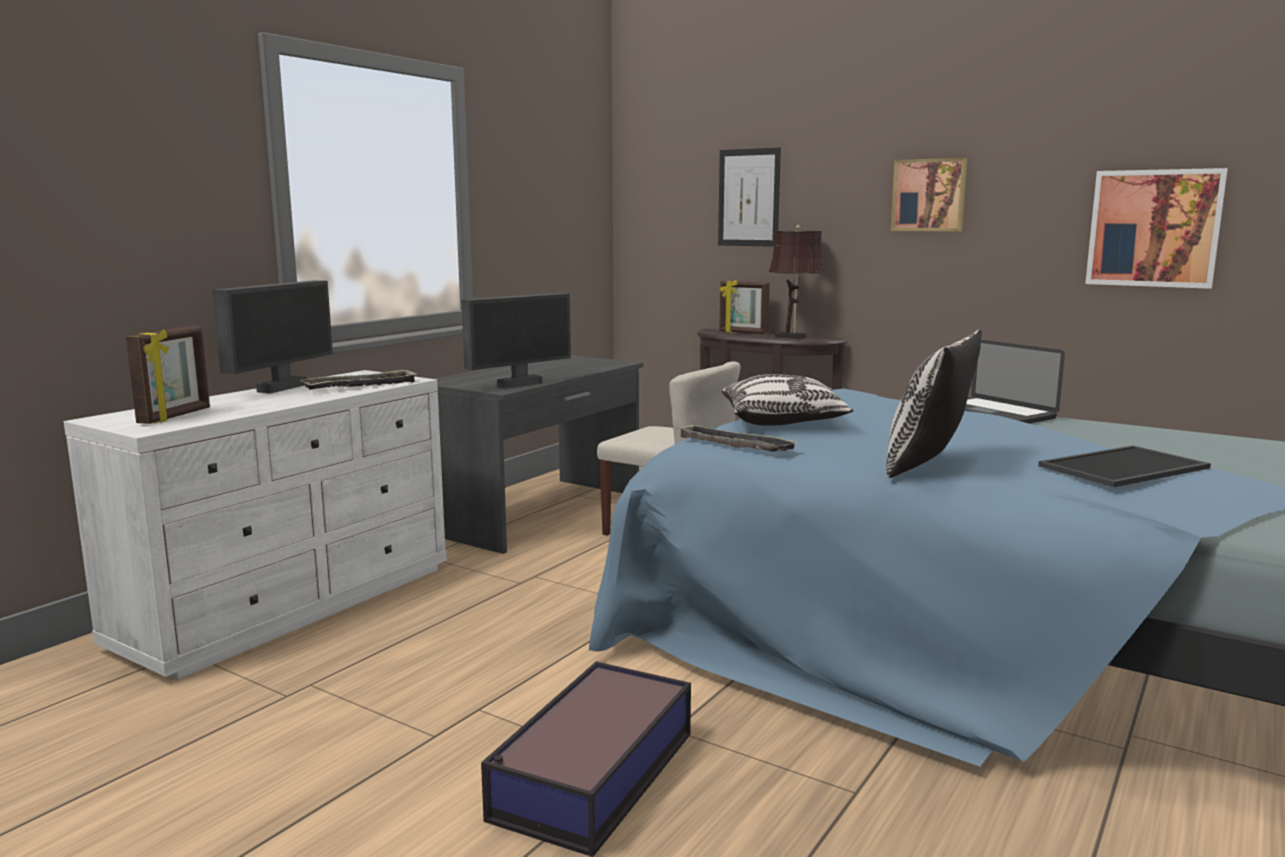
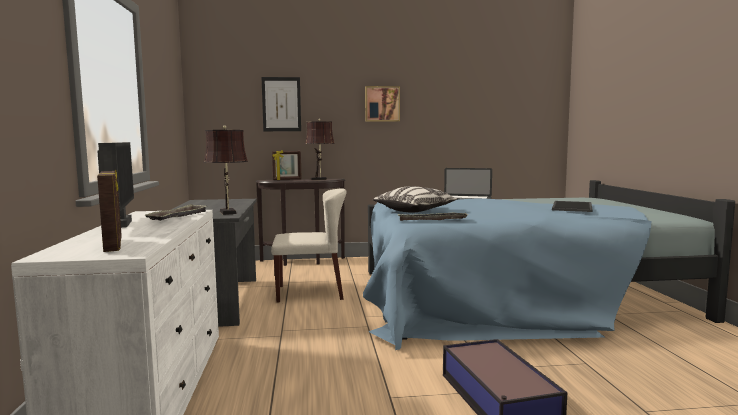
camera: 40 degrees left, 5 degrees down
monitor [461,293,571,388] -> brown table lamp [204,126,248,215]
pillow [887,329,982,478] -> none
picture [1085,168,1228,289] -> none

